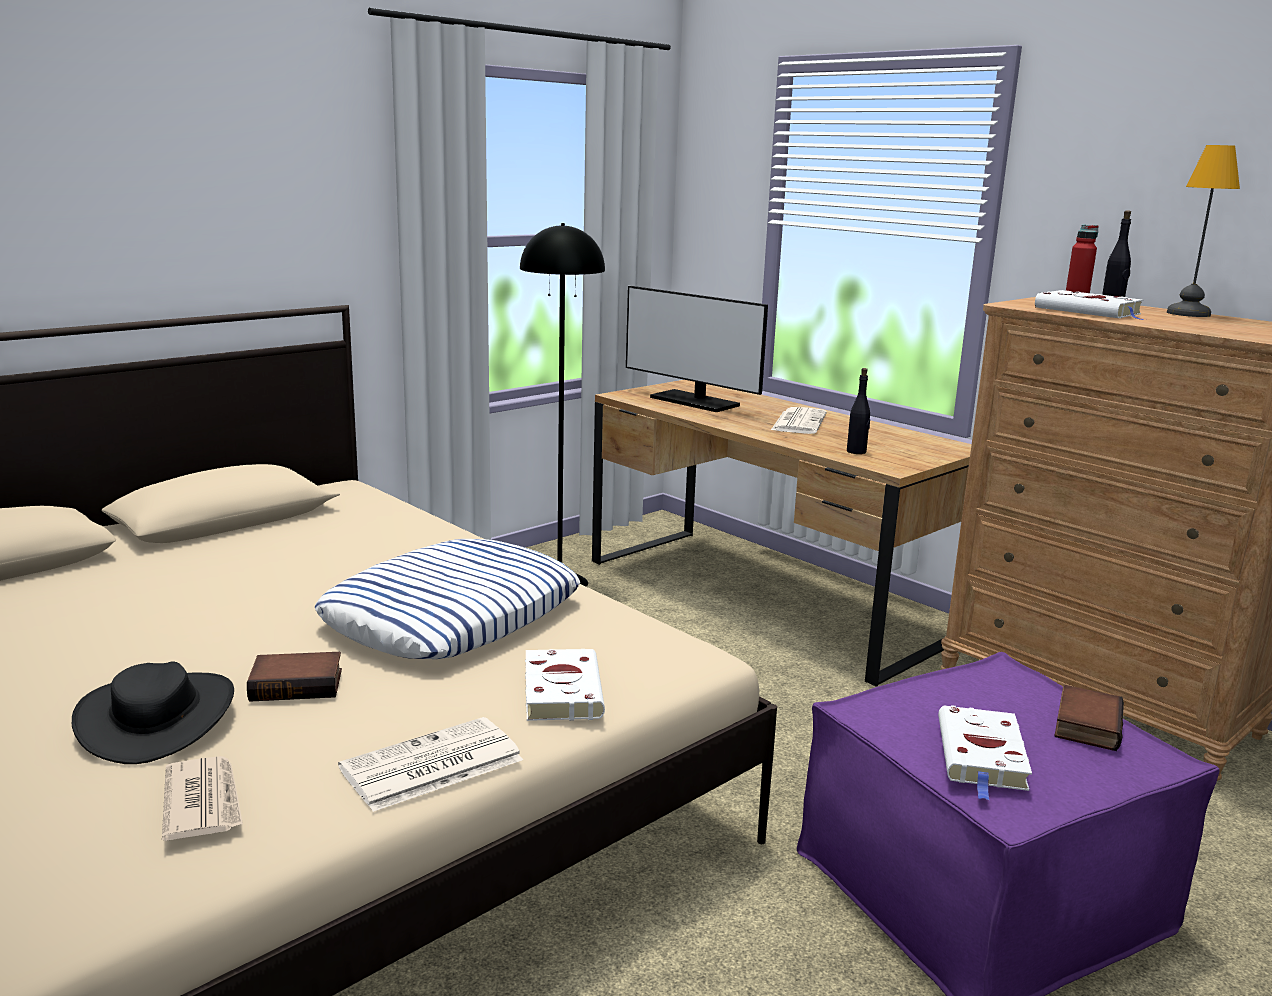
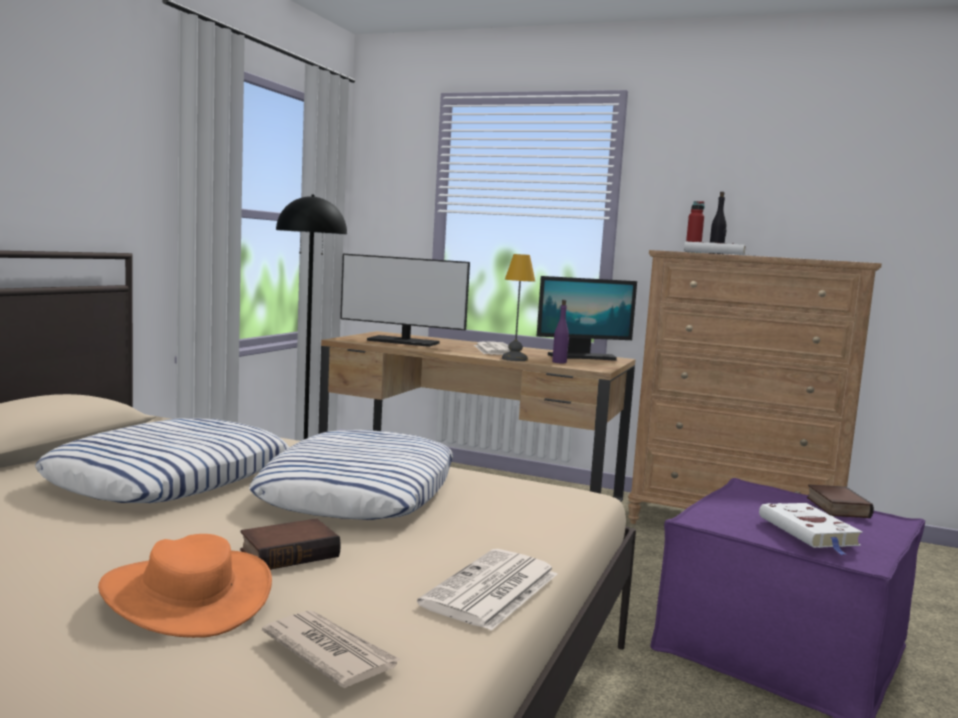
camera: 25 degrees left, 10 degrees down
black hat [72,661,234,764] -> orange hat [98,534,272,638]
white book [525,649,605,721] -> none
black bottle [847,368,871,454] -> purple bottle [552,300,569,363]
table lamp [1167,145,1240,317] -> table lamp moved to [502,254,535,361]
none -> pillow [35,418,289,503]
none -> monitor [537,276,637,361]

